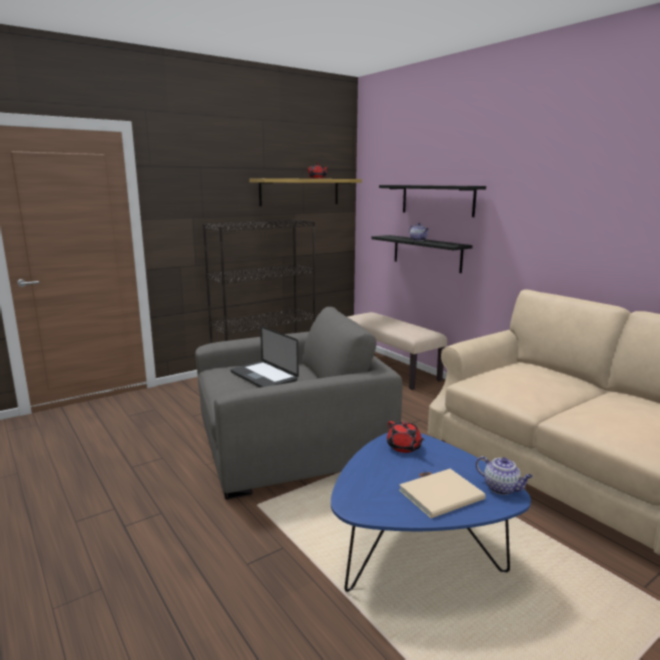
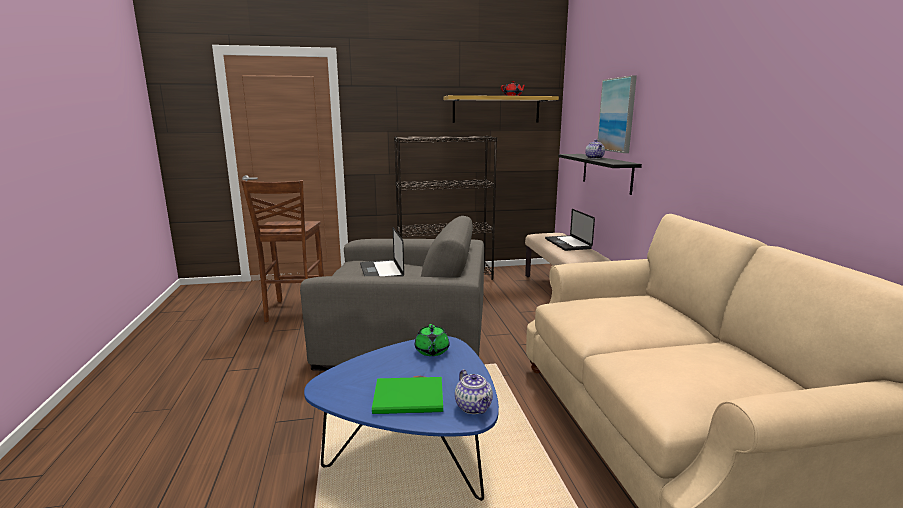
camera: 25 degrees right, 0 degrees up
black shelf [379,185,486,217] -> picture [597,75,637,153]
red teapot [387,421,425,453] -> green teapot [415,324,449,356]
beige book [399,469,486,518] -> green book [372,377,443,414]
none -> brown stool [241,180,324,322]
none -> laptop [545,209,595,251]

